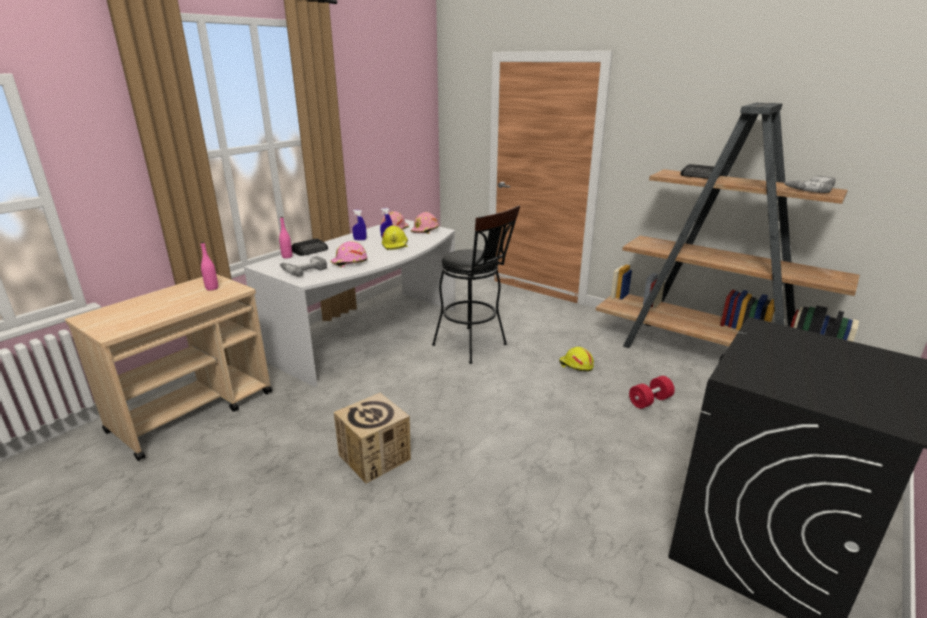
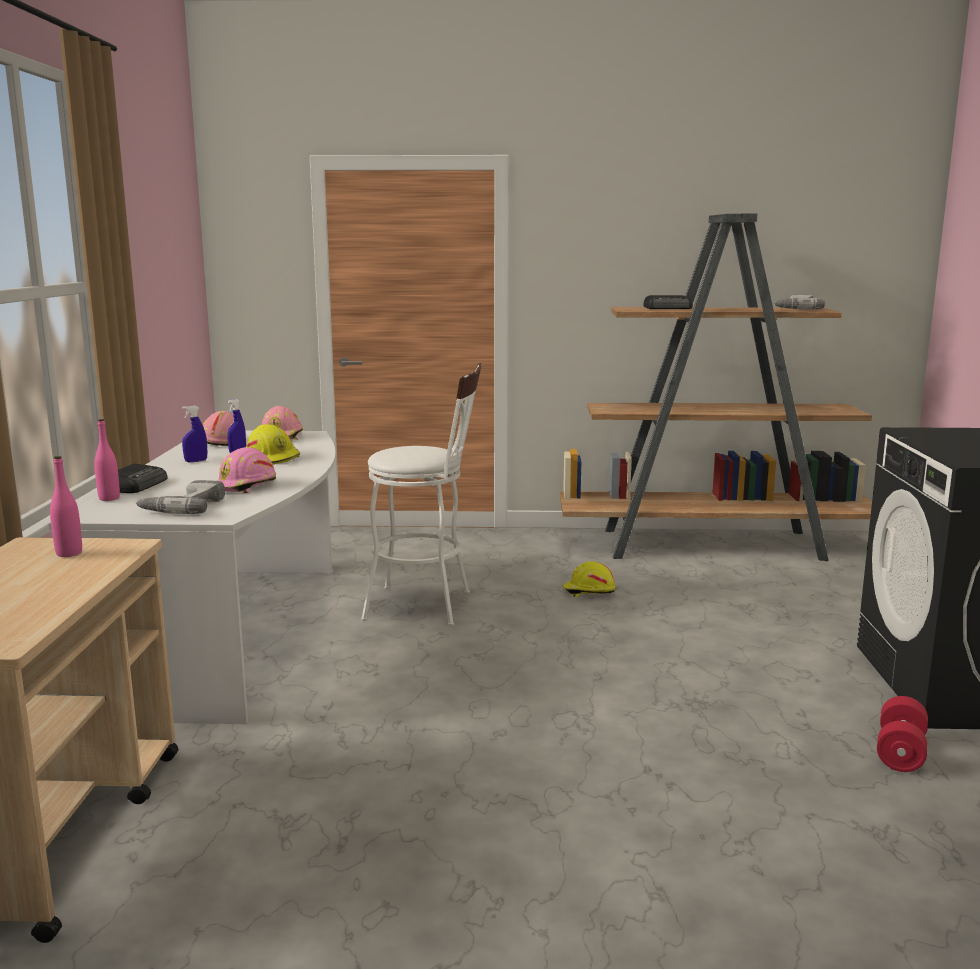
camera: 35 degrees left, 10 degrees down
cardboard box [334,393,411,484] -> none
black stool [432,206,520,364] -> white stool [361,363,482,626]
red dumbbell [629,376,675,409] -> red dumbbell moved to [877,696,928,772]

